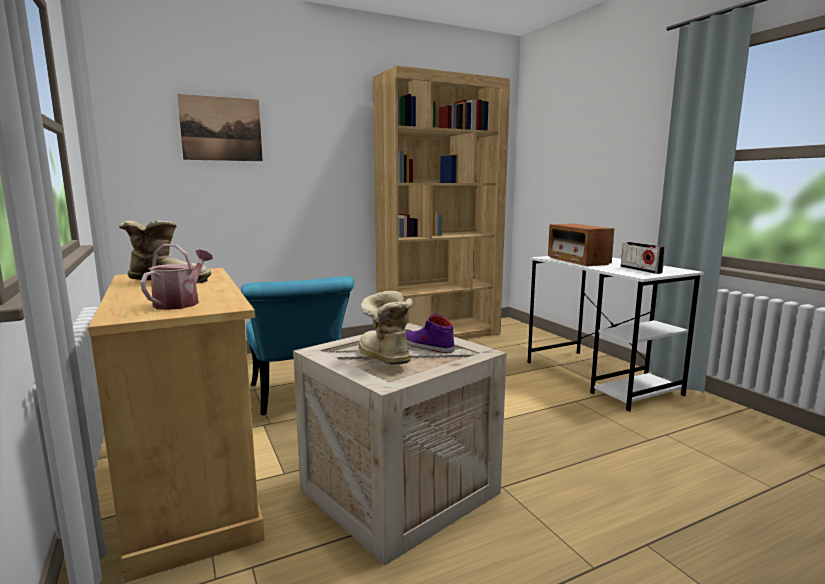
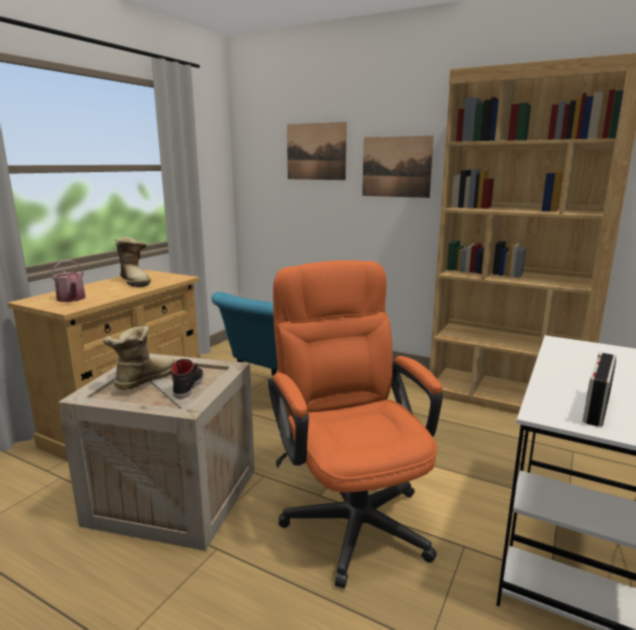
camera: 55 degrees right, 5 degrees up
watering can [140,244,213,310] -> watering can turned 75 degrees clockwise [51,260,86,302]
purple shoe [406,314,455,353] -> black shoe [171,359,203,399]
radio [548,224,614,266] -> none
none -> orange office chair [268,260,443,589]
none -> picture [362,136,434,198]

